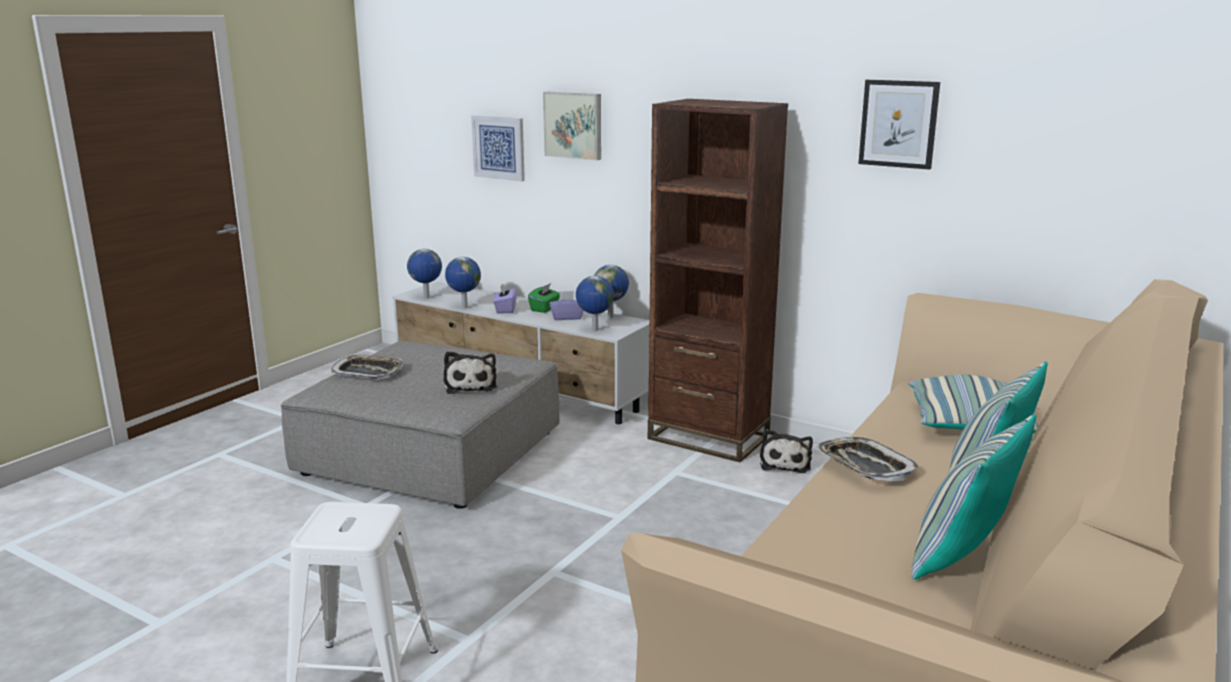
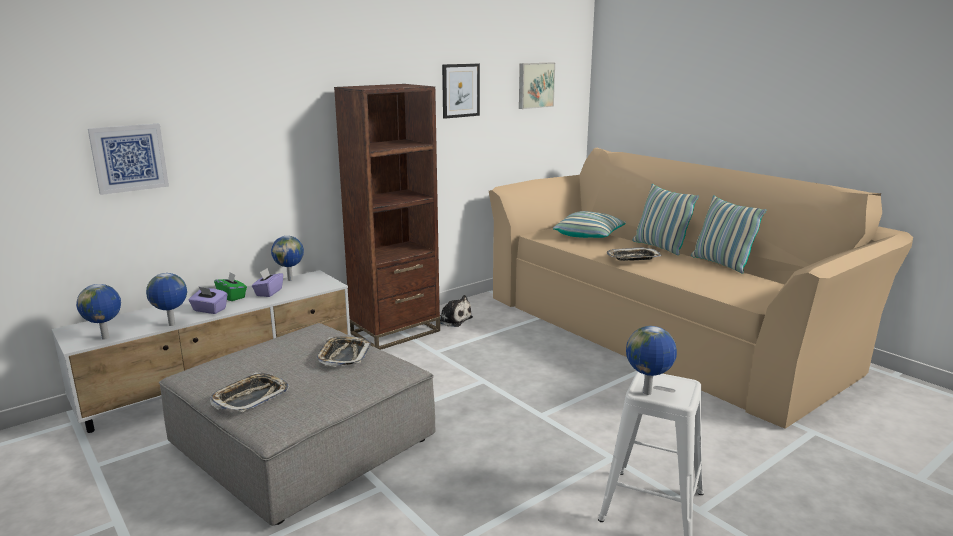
camera: 70 degrees left, 0 degrees up
plush toy [444,351,497,394] -> tray [316,336,371,367]
picture [543,92,601,160] -> picture moved to [519,63,555,109]
globe [576,276,614,331] -> globe moved to [626,326,677,395]

